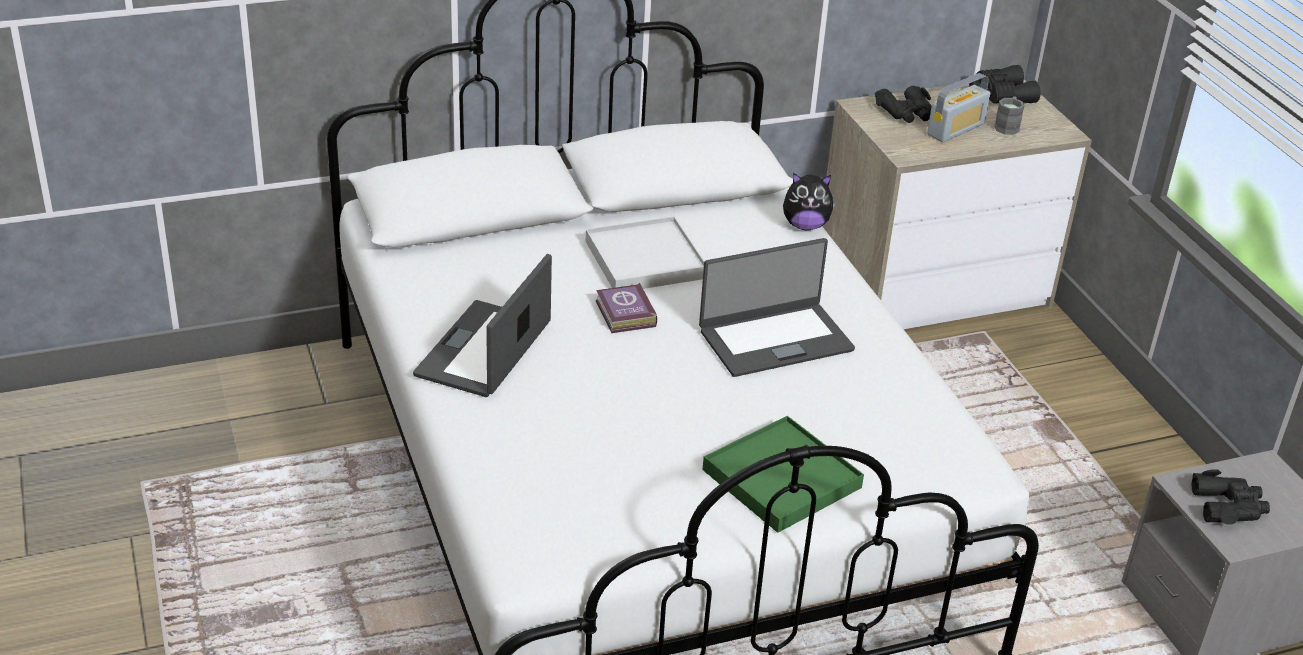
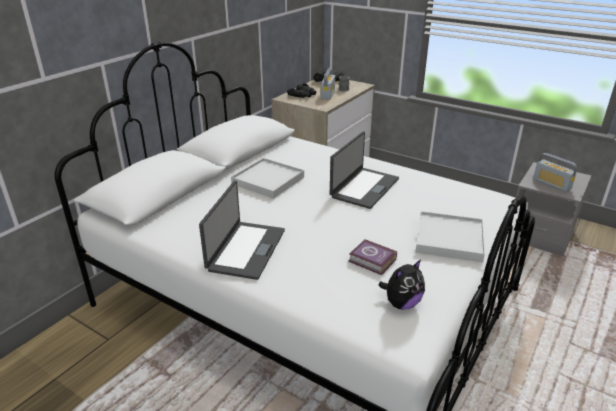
camera: 35 degrees left, 5 degrees down
laptop [413,254,552,397] -> laptop turned 150 degrees counterclockwise [199,181,285,280]
book [596,283,657,333] -> book moved to [348,239,397,275]
green tray [703,416,864,533] -> white tray [415,211,485,262]
plush toy [783,173,836,230] -> plush toy moved to [378,259,425,310]
black binoculars [1192,469,1270,525] -> radio [533,153,577,192]

